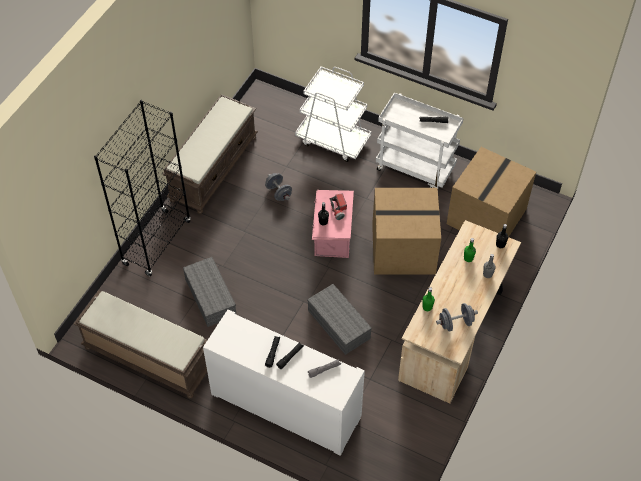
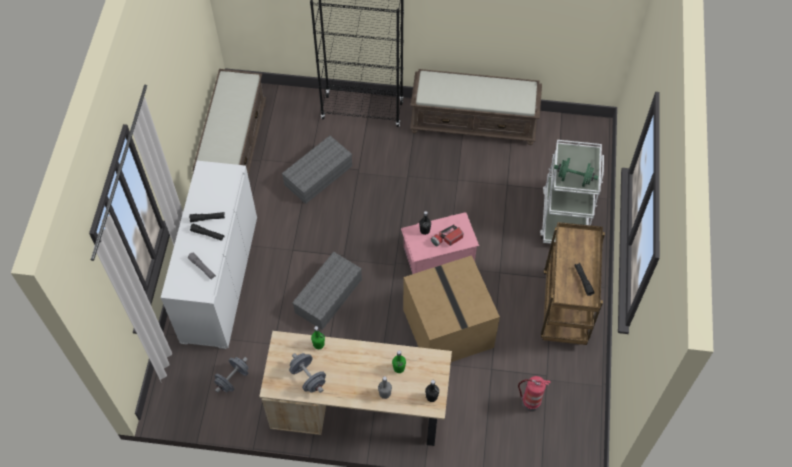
camera: 70 degrees right, 5 degrees up
grey dumbbell [265,173,292,201] -> grey dumbbell moved to [214,357,249,393]
white cart [376,92,464,188] -> brown cart [541,222,605,345]
cardboard box [447,147,536,237] -> fire extinguisher [518,376,551,412]
none -> green dumbbell [554,158,598,187]

